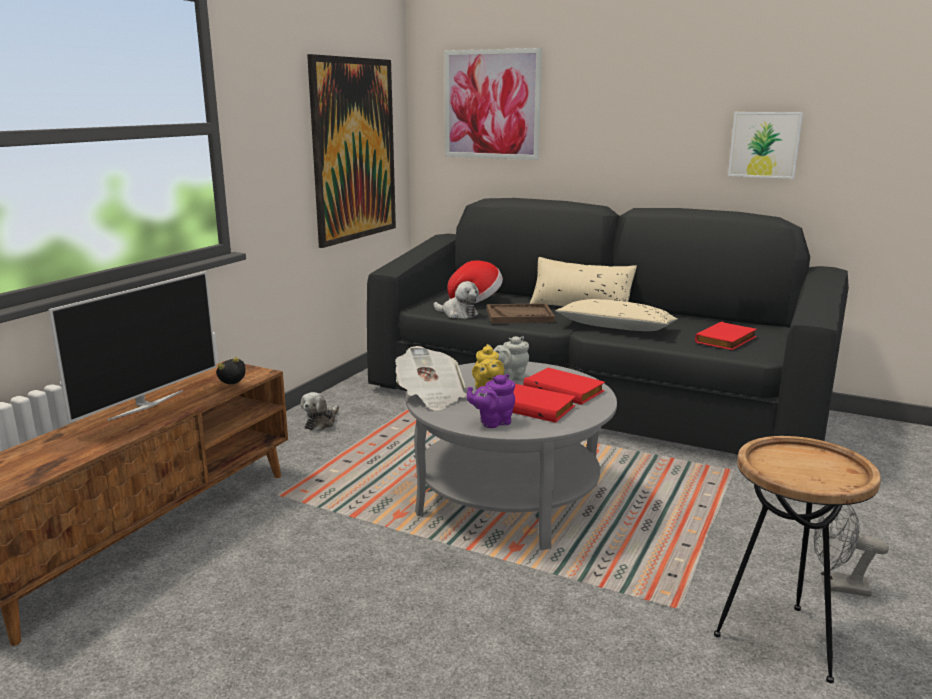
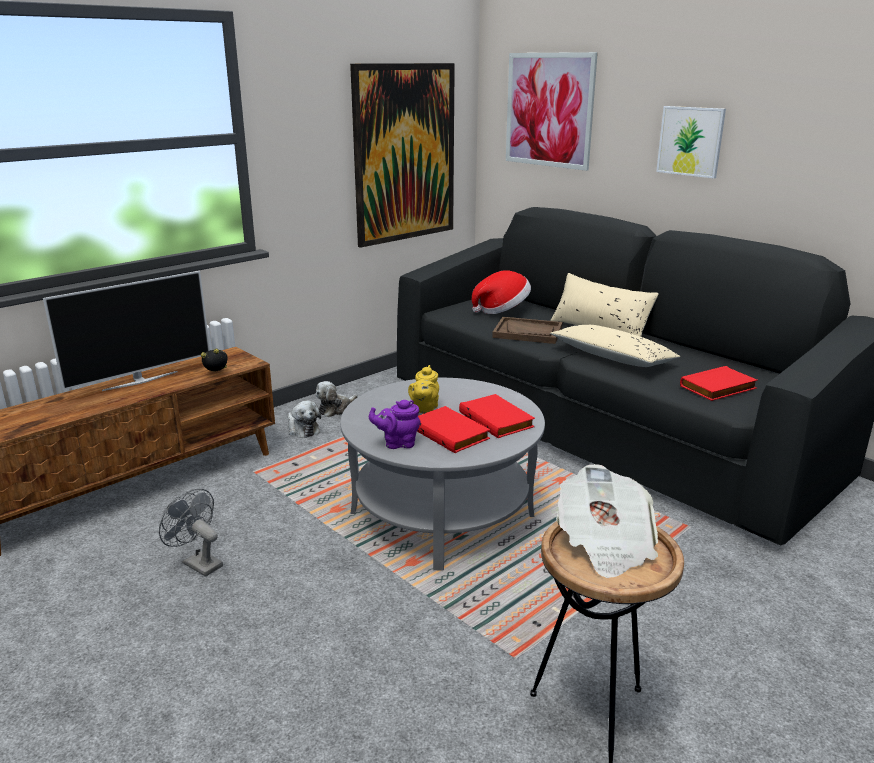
camera: 20 degrees right, 5 degrees up
newspaper [395,346,467,411] -> newspaper moved to [556,464,658,578]
plush toy [434,281,479,319] -> plush toy moved to [288,400,321,438]
grey teapot [488,336,529,381] -> none
picture [728,112,803,179] -> picture moved to [656,106,726,178]
grey fan [814,505,889,597] -> grey fan moved to [159,489,223,577]

